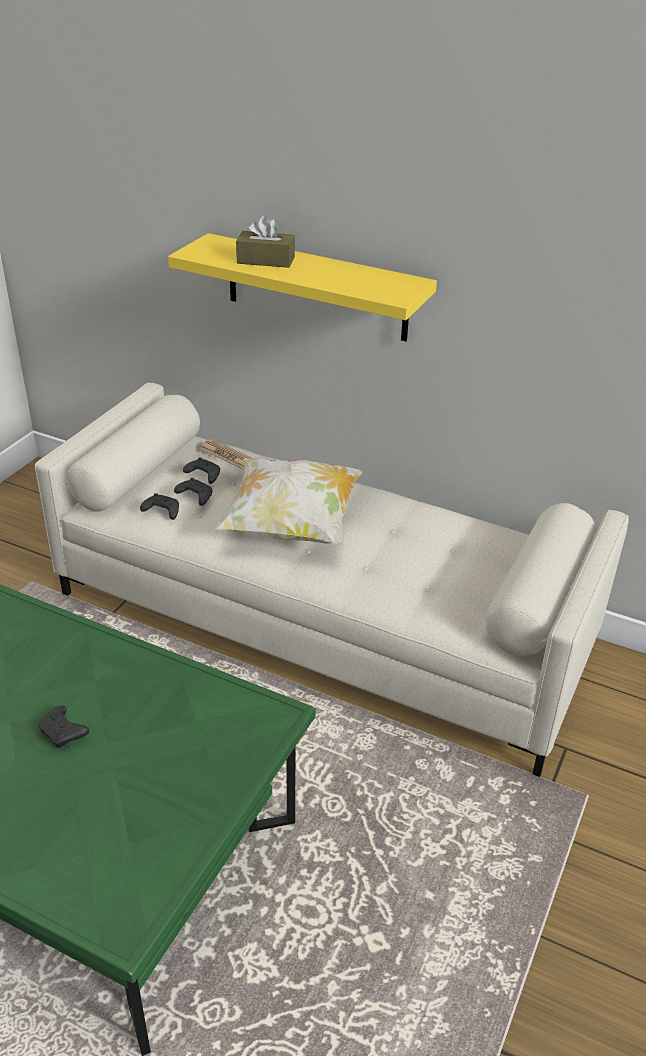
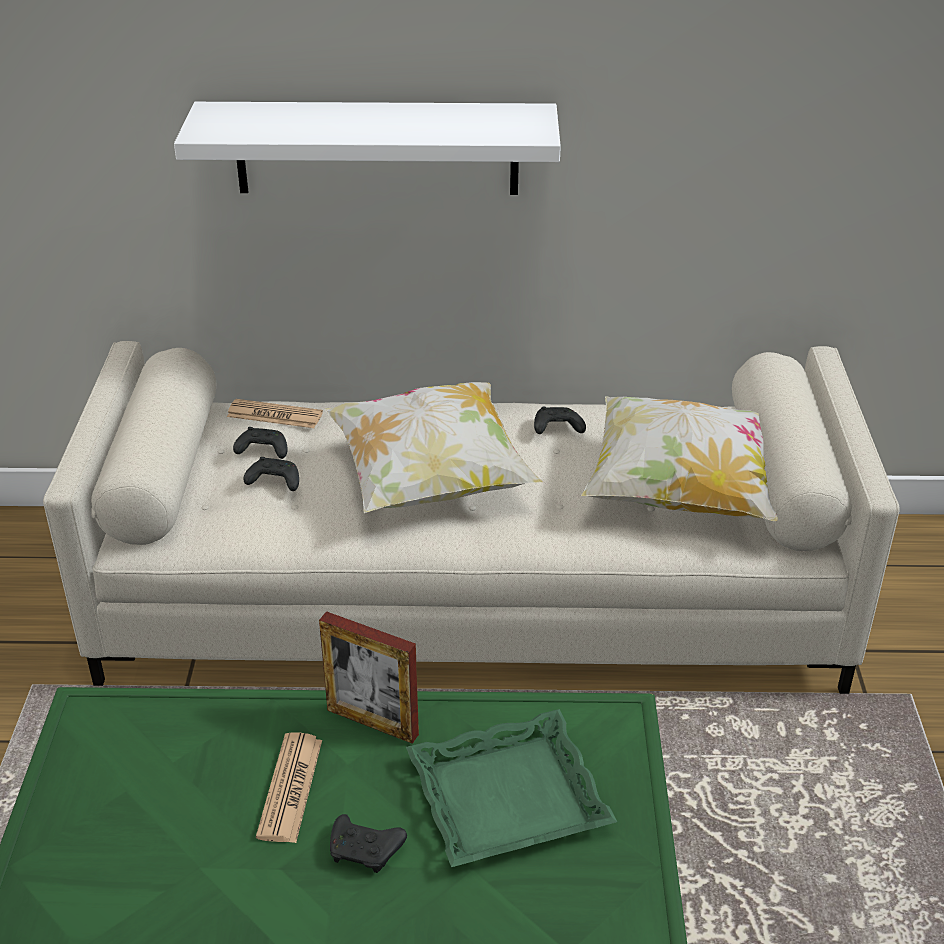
camera: 25 degrees left, 0 degrees up
black game controller [140,493,179,520] -> black game controller moved to [534,407,586,434]
yellow shelf [168,233,437,342] -> white shelf [174,102,561,195]
brown tissue box [236,215,295,268] -> none
none -> newspaper [256,732,322,843]
none -> picture frame [319,611,419,744]
none -> green tray [406,709,617,867]
none -> pillow [581,396,778,521]

